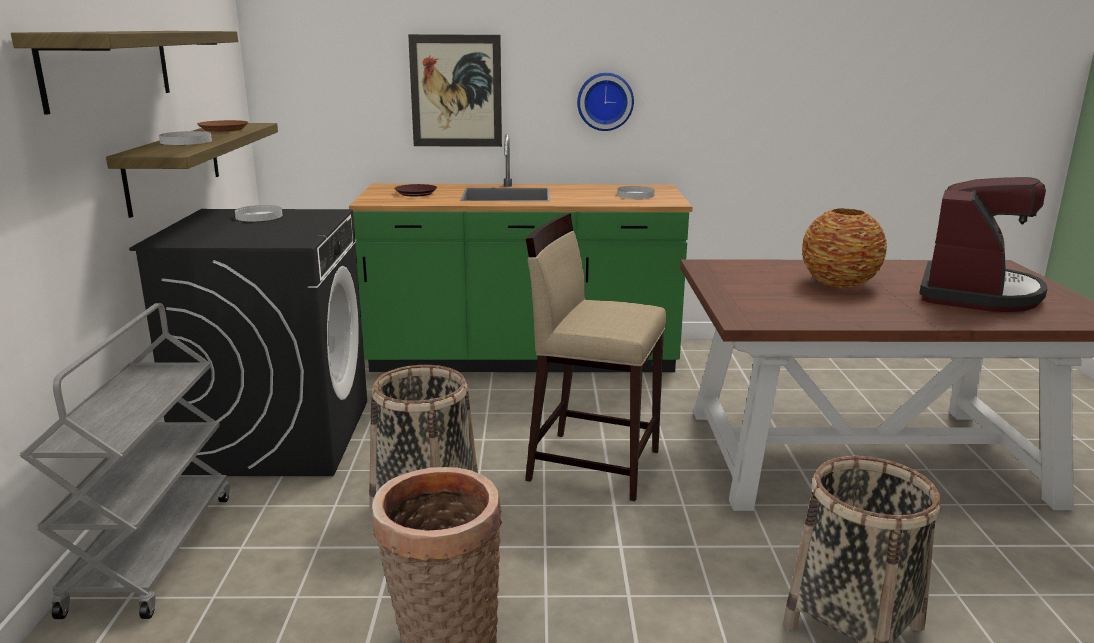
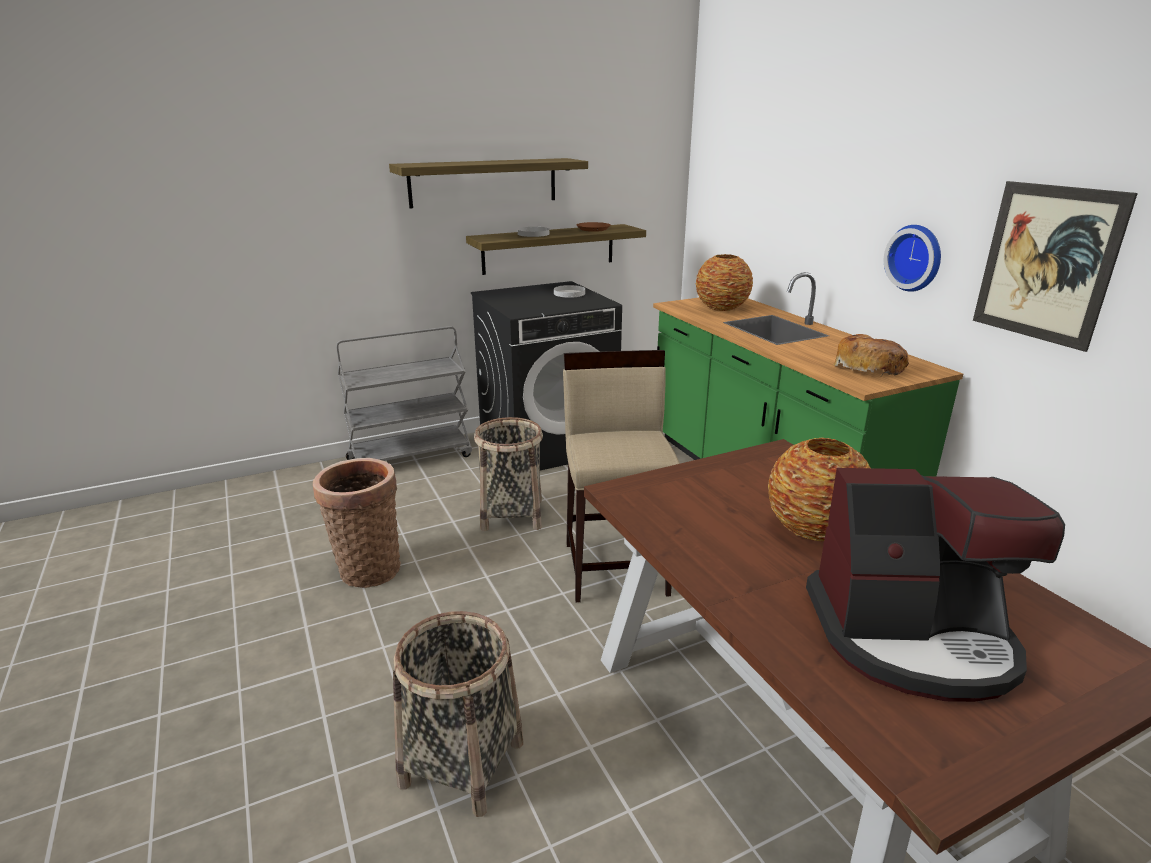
camera: 65 degrees right, 5 degrees up
brown plate [394,184,437,196] -> vase [696,254,753,311]
picture [408,34,502,147] -> picture moved to [973,181,1138,352]
white plate [617,186,655,199] -> bread [833,334,909,376]

